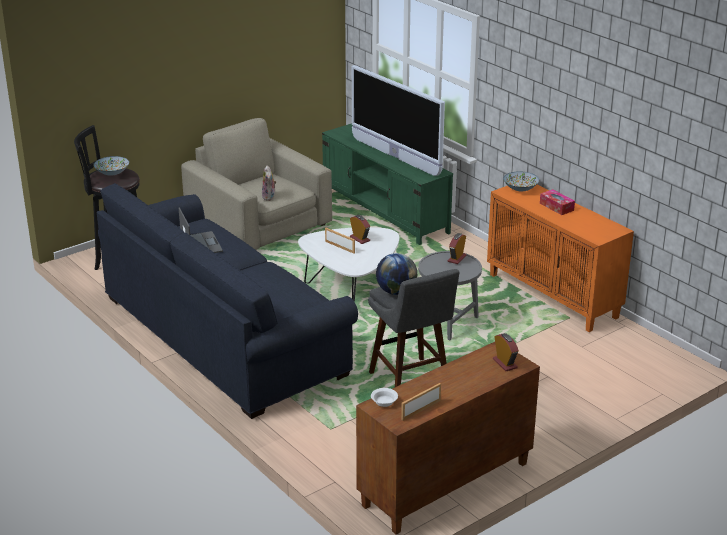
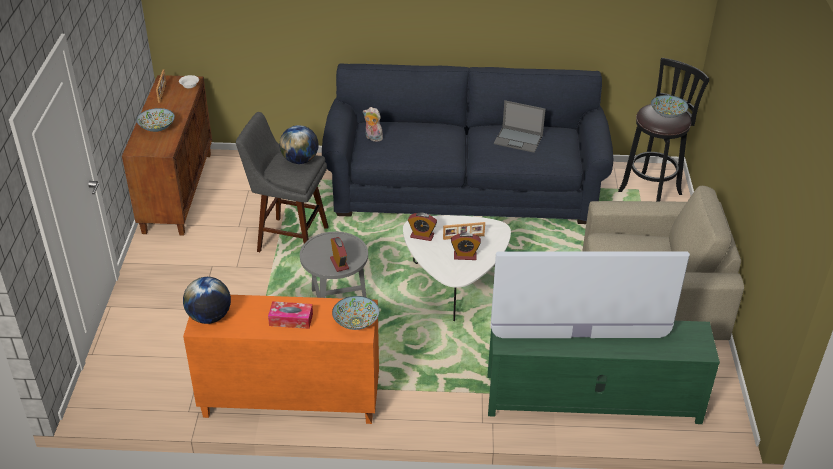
camera: 130 degrees right, 10 degrees up
plush toy [262,165,277,201] -> plush toy moved to [363,107,383,142]
alarm clock [493,333,519,371] -> alarm clock moved to [408,213,437,241]
none -> bowl [136,108,175,132]
none -> globe [183,277,231,324]

